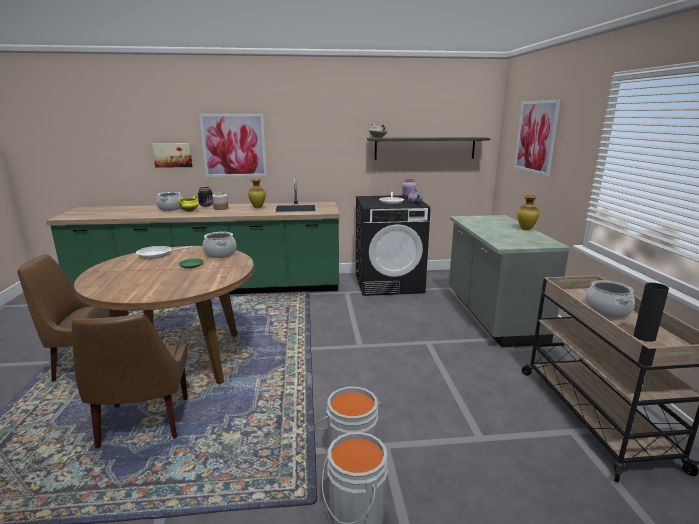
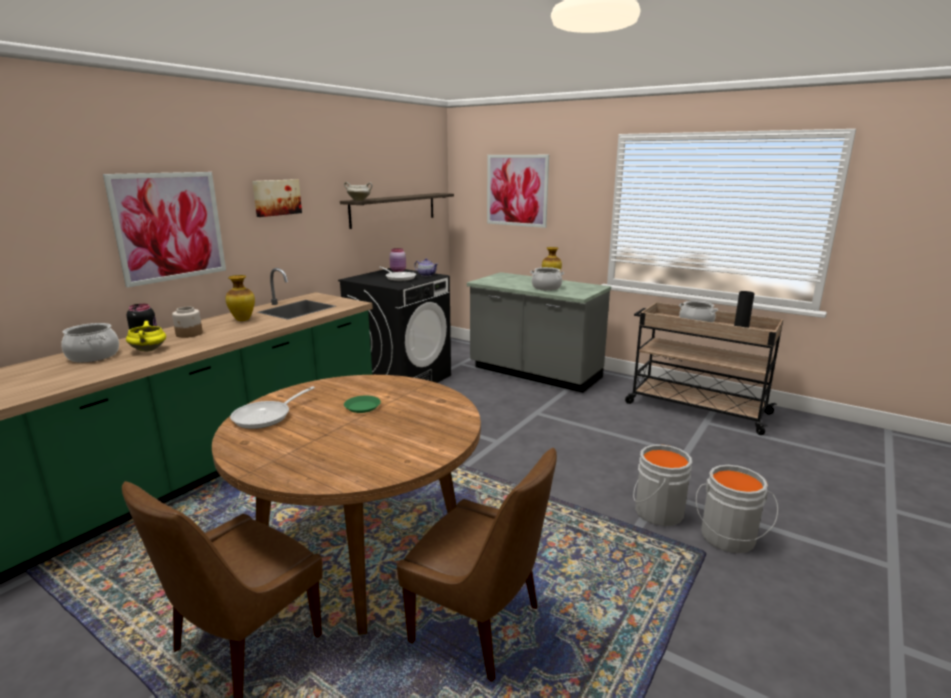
camera: 50 degrees left, 0 degrees up
picture [152,143,193,168] -> picture moved to [252,179,302,217]
cooking pot [203,232,237,258] -> cooking pot moved to [530,267,564,291]

